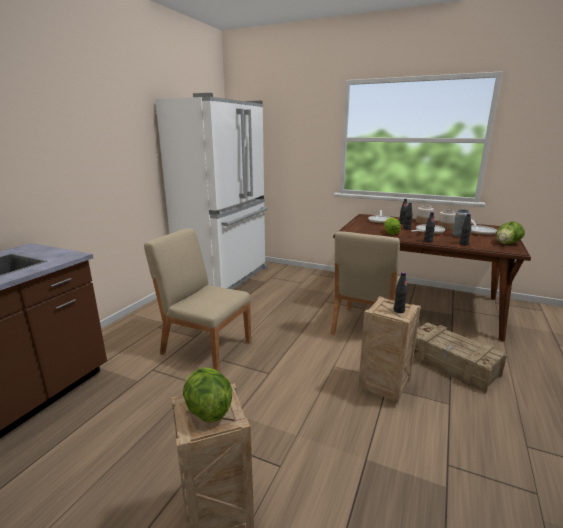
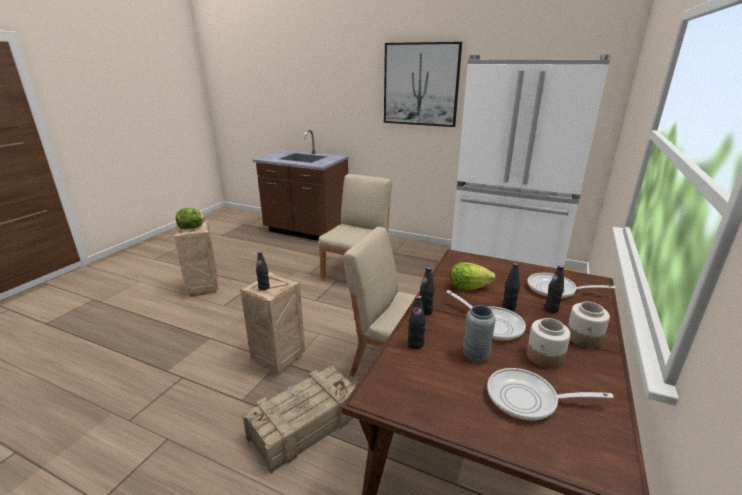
camera: 90 degrees right, 5 degrees up
lettuce [496,221,525,244] -> none
none -> picture [384,42,462,127]

